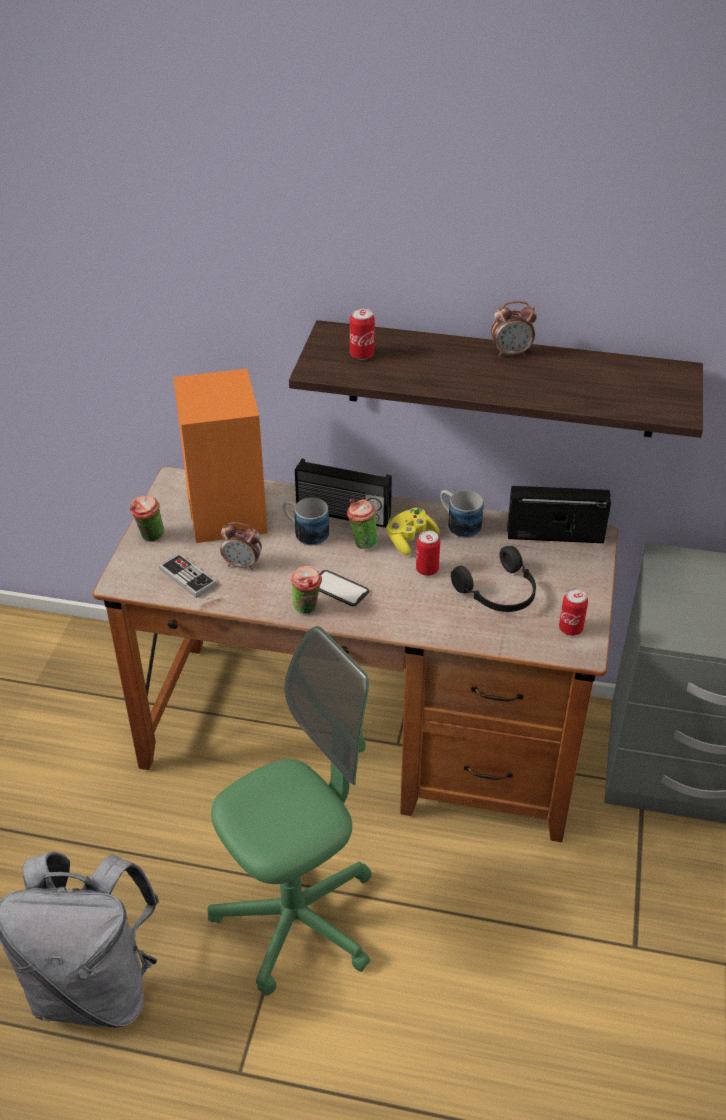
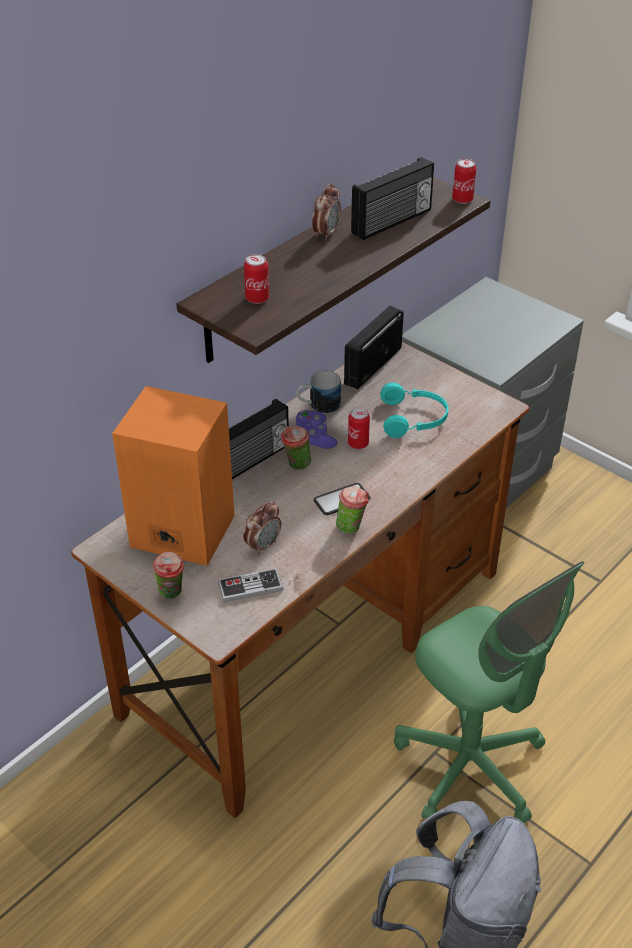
camera: 60 degrees left, 0 degrees up
green office chair [208,626,372,996] -> green office chair turned 150 degrees clockwise [394,561,585,823]
mug [283,498,329,545] -> none
yellow game controller [387,508,440,556] -> purple game controller [296,410,337,449]
black headphones [451,546,536,612] -> turquoise headphones [380,382,448,438]
can [559,588,588,636] -> can moved to [452,159,476,204]
none -> radio [351,157,434,240]

